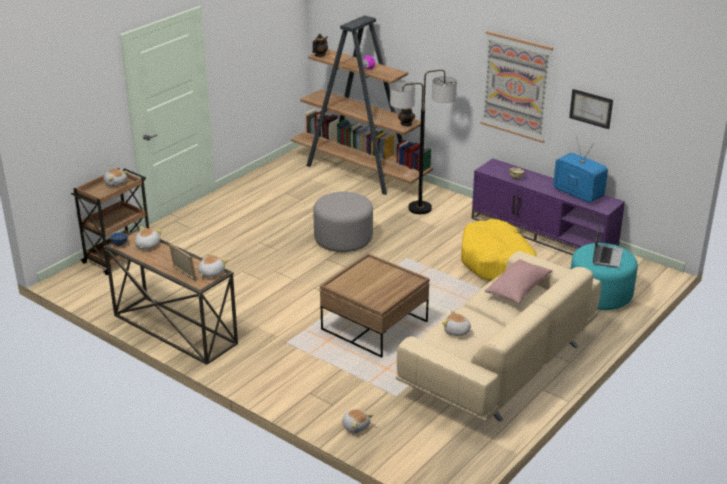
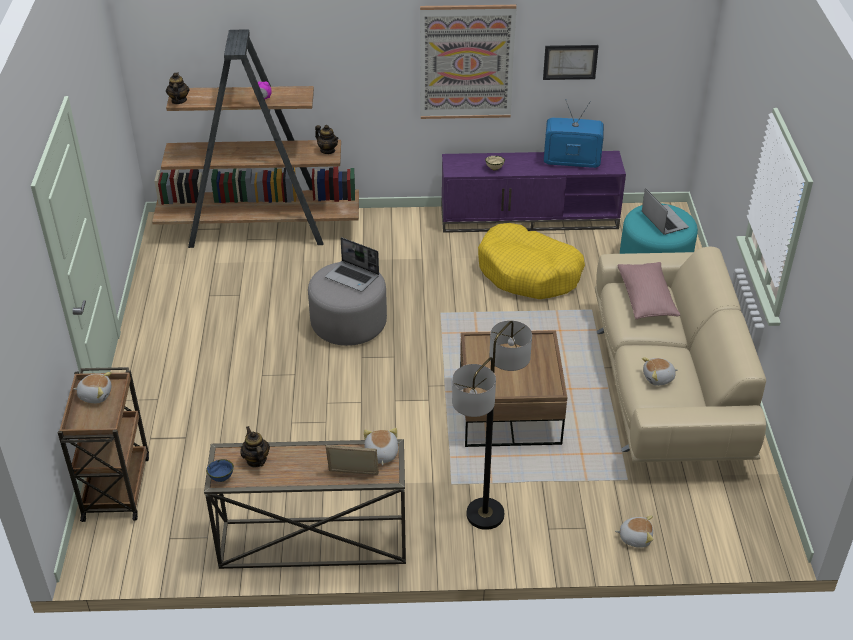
camera: 40 degrees left, 10 degrees up
plush toy [135,227,162,249] -> teapot [240,426,270,467]
floor lamp [390,70,457,214] -> floor lamp moved to [452,320,532,530]
none -> laptop [325,237,379,292]

